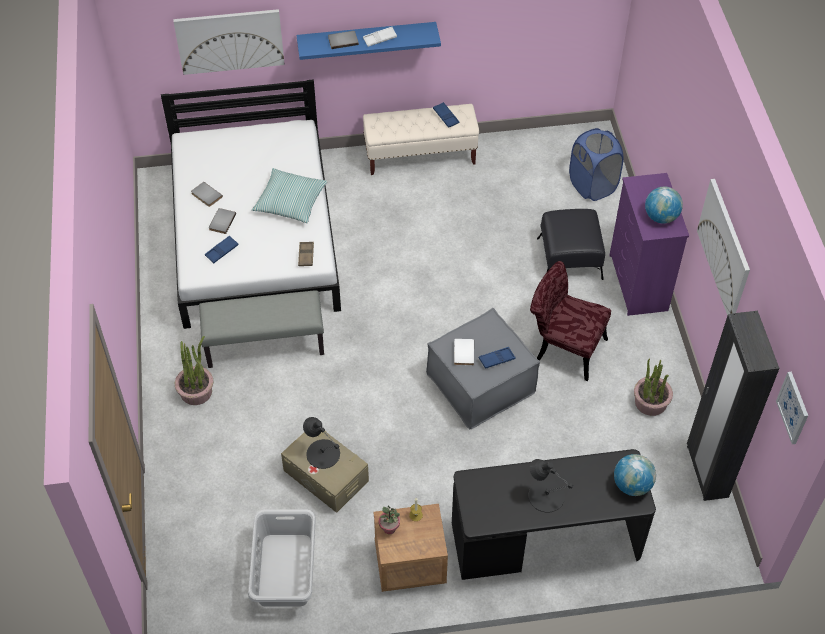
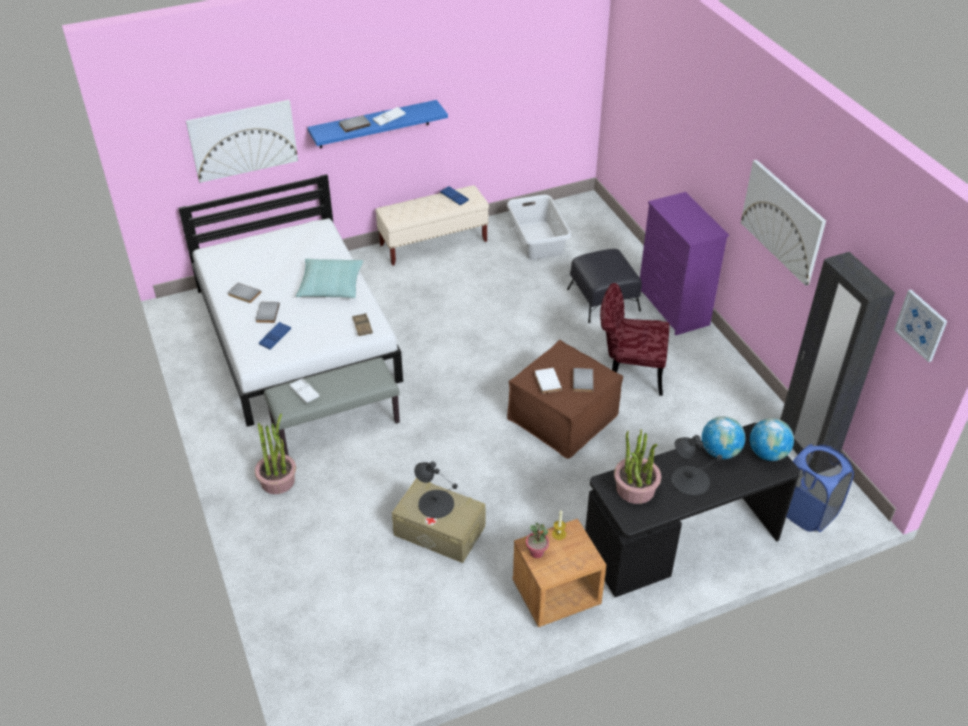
camera: 15 degrees left, 10 degrees down
grey laundry basket [248,510,316,607] -> grey laundry basket moved to [507,195,571,260]
grey ottoman [426,308,540,429] -> brown ottoman [507,340,623,459]
blue tray [479,347,516,369] -> grey book [573,368,593,392]
blue laundry basket [569,128,624,201] -> blue laundry basket moved to [786,444,854,532]
potted plant [634,358,673,416] -> potted plant moved to [614,429,661,504]
globe [645,187,683,224] -> globe moved to [702,416,745,459]
none -> white tray [289,378,320,403]

